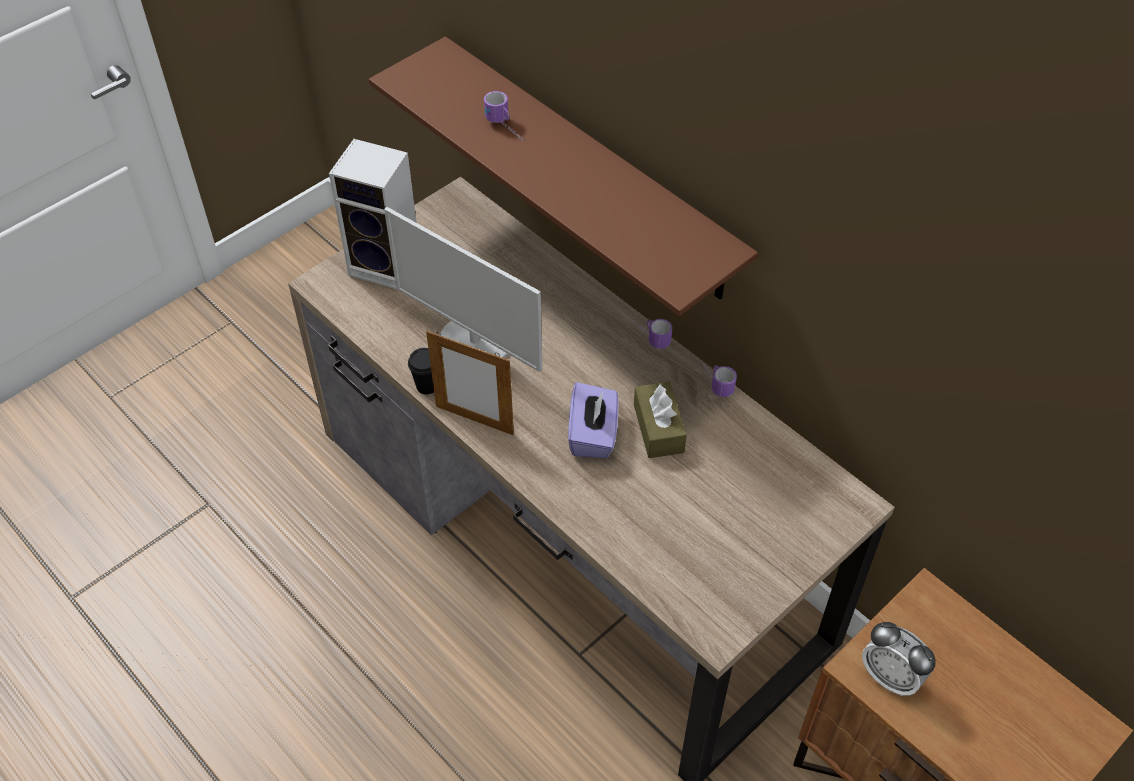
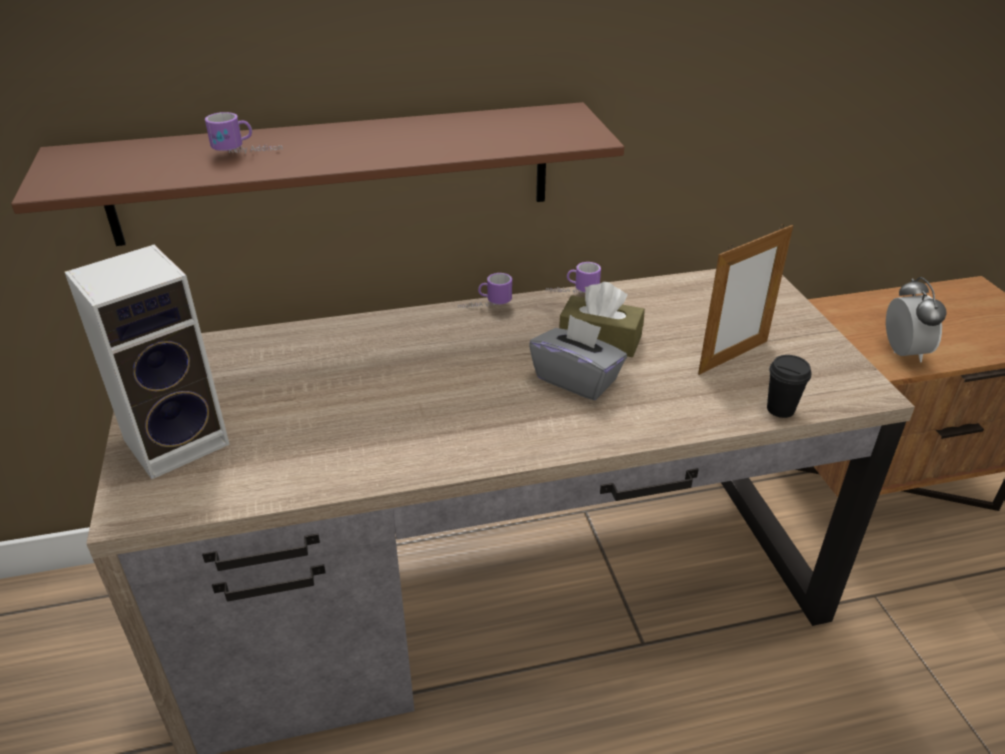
camera: 60 degrees left, 15 degrees down
monitor [384,207,542,372] -> none
black cup [408,348,434,394] -> black cup moved to [767,355,811,418]
picture frame [426,331,514,435] -> picture frame moved to [698,224,793,375]
purple tissue box [568,382,619,458] -> grey tissue box [529,315,627,400]
alarm clock [862,622,936,696] -> alarm clock turned 75 degrees counterclockwise [886,277,947,363]

